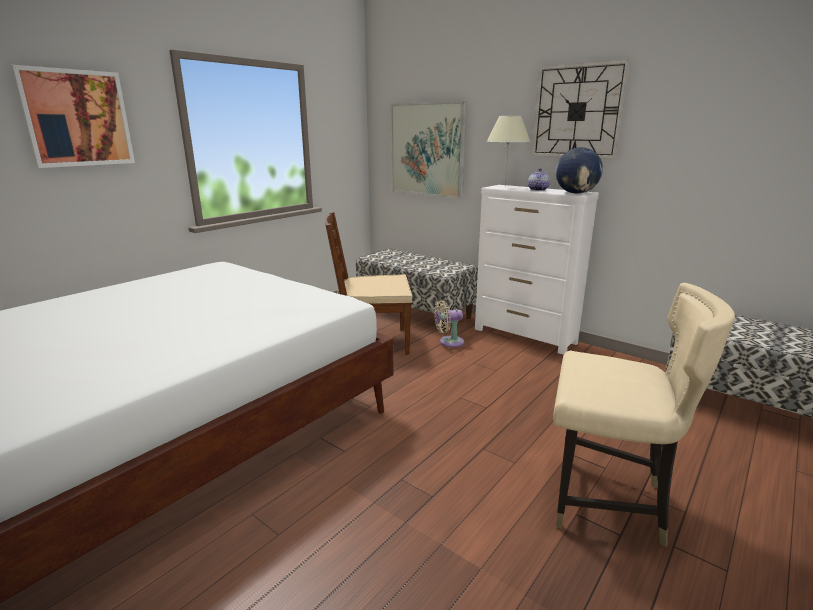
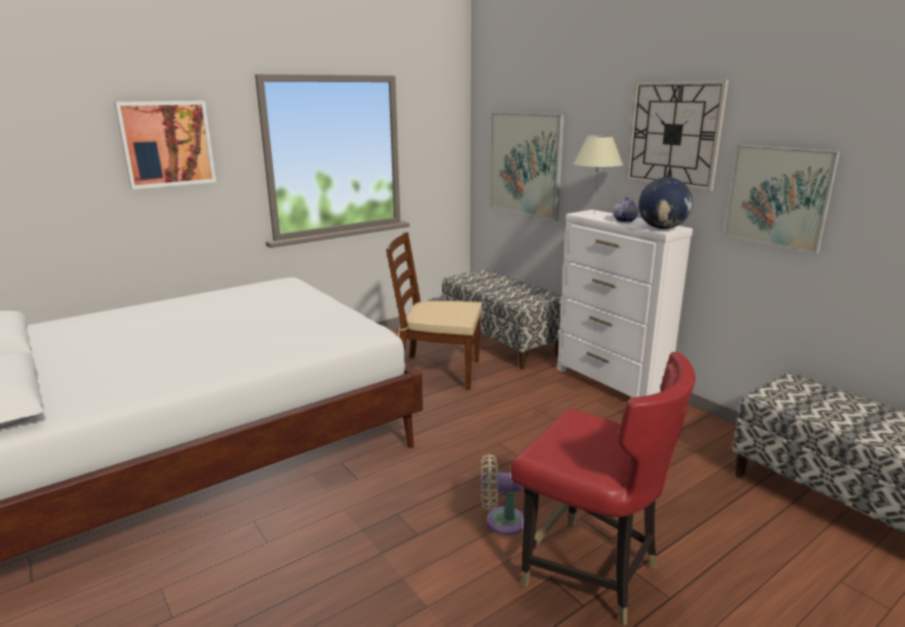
camera: 15 degrees right, 0 degrees up
beige fan [434,300,464,347] -> beige fan moved to [481,454,524,535]
beige chair [554,283,735,547] -> red chair [511,352,696,626]
none -> picture [723,145,840,254]

